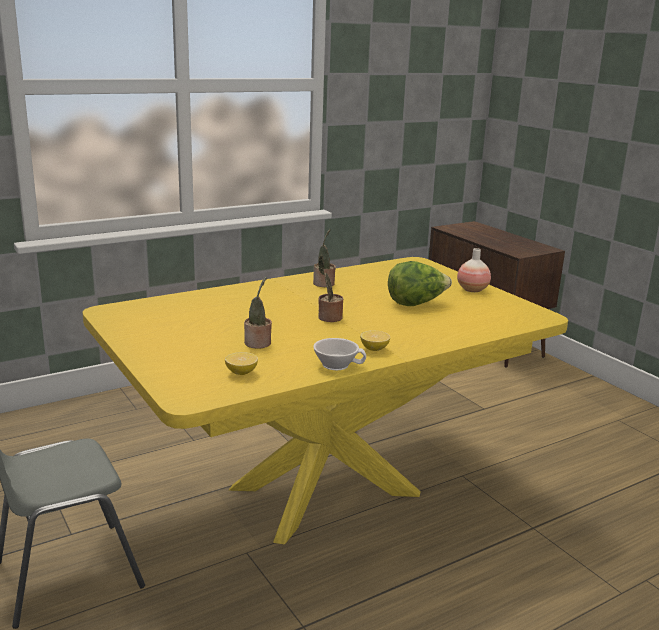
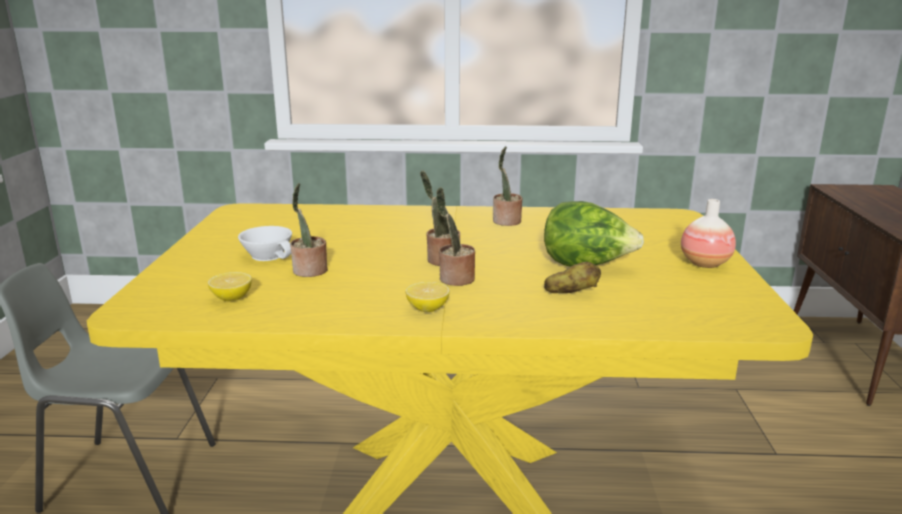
camera: 35 degrees right, 0 degrees up
white cup [313,338,366,370] -> white cup moved to [238,226,292,261]
none -> potted plant [436,187,475,286]
none -> potato [544,262,601,293]

